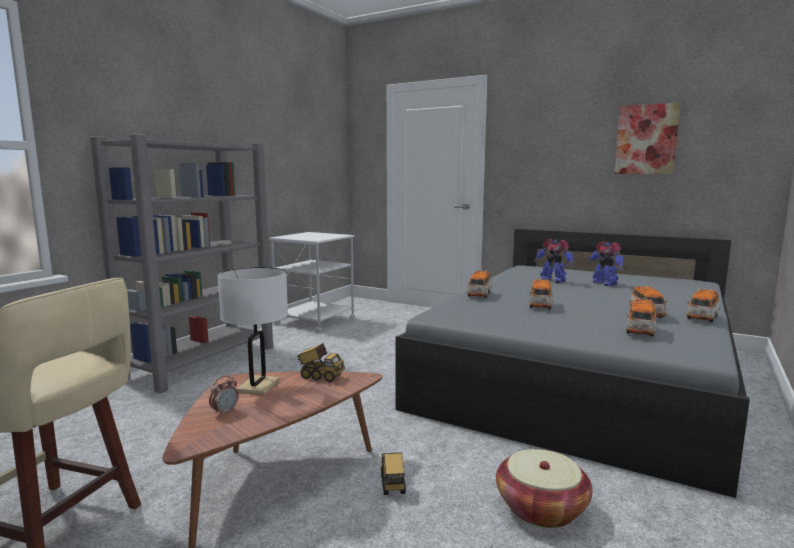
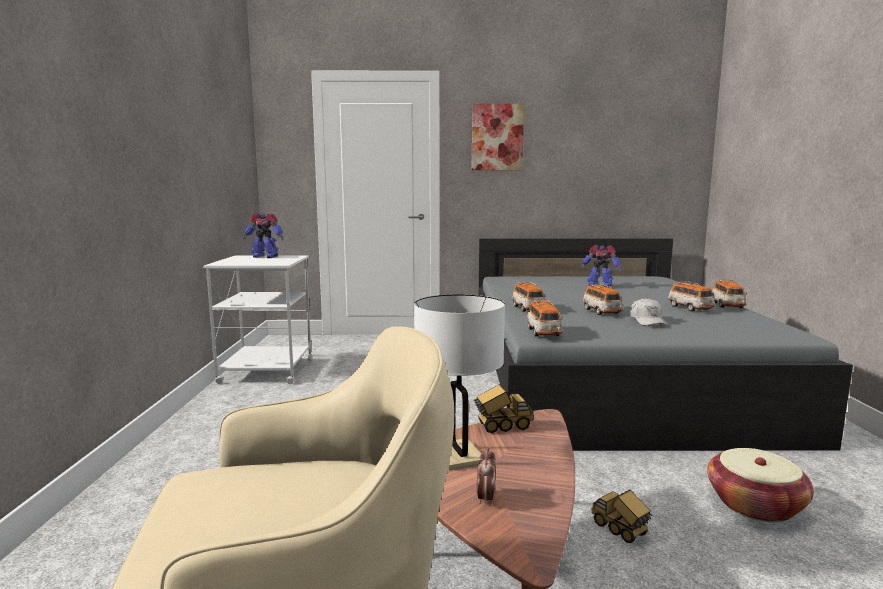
camera: 30 degrees left, 0 degrees up
grey bookcase [90,134,273,394] -> none
toy robot [534,239,574,283] -> toy robot moved to [243,213,284,258]
picture [615,102,681,174] -> picture moved to [472,104,524,170]
toy car [626,298,657,337] -> toy car moved to [527,300,563,337]
none -> white cap [630,298,668,326]

